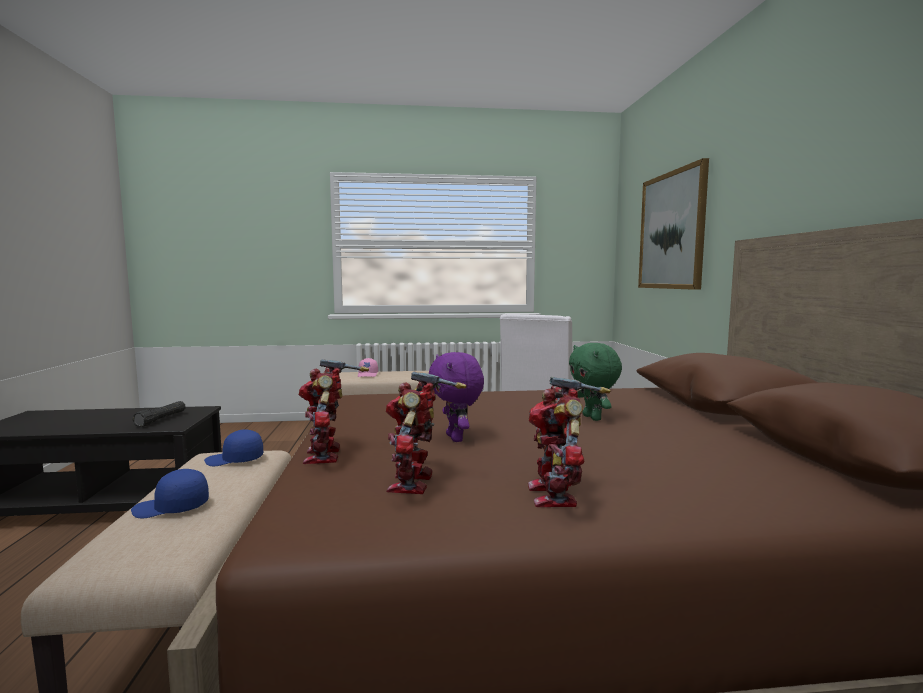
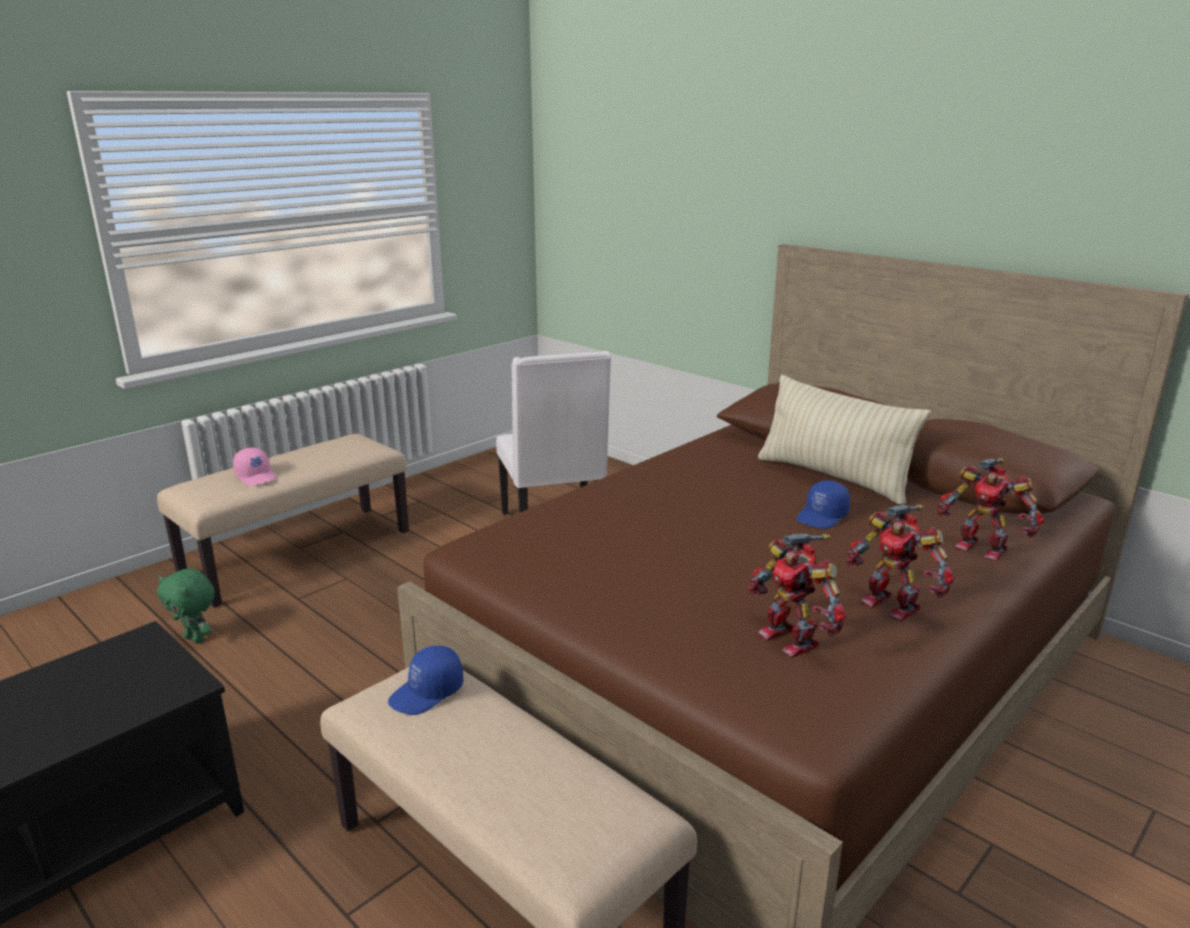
camera: 40 degrees left, 15 degrees up
blue cap [131,469,209,518] -> blue cap moved to [796,480,850,529]
black flashlight [132,401,186,427] -> none
toy robot [299,359,369,464] -> toy robot moved to [937,458,1044,561]
purple plush toy [429,352,484,442] -> none
green plush toy [569,343,622,421] -> green plush toy moved to [157,569,215,644]
picture [638,158,709,290] -> none
none -> beige pillow [758,375,931,505]

